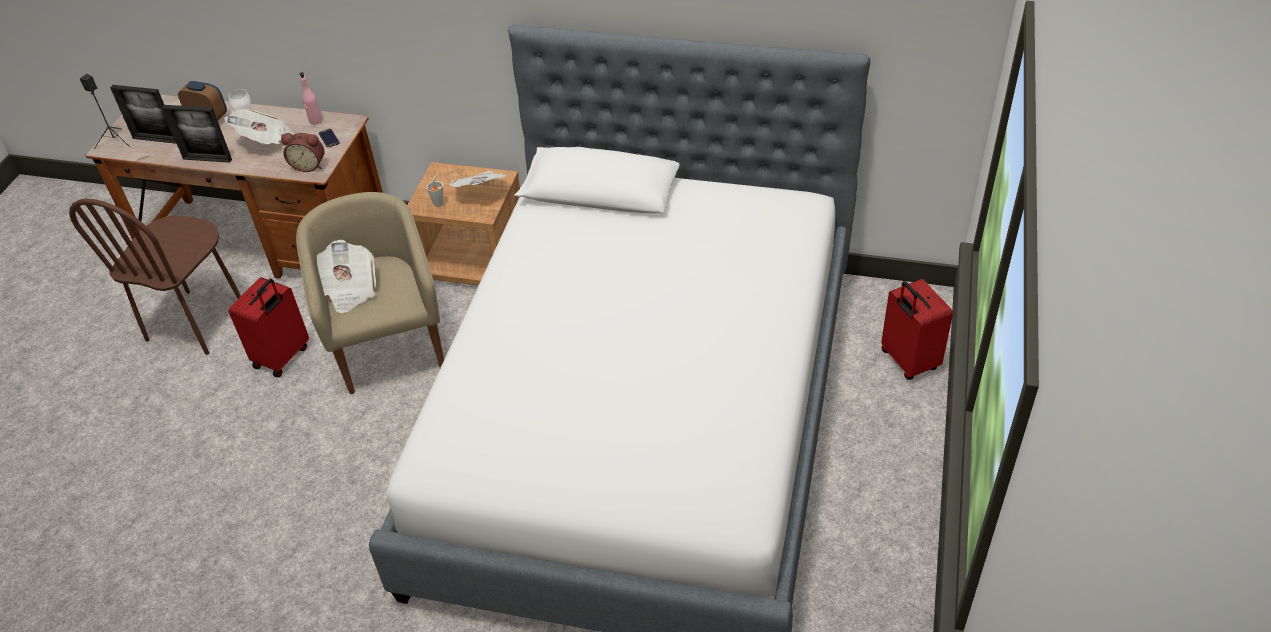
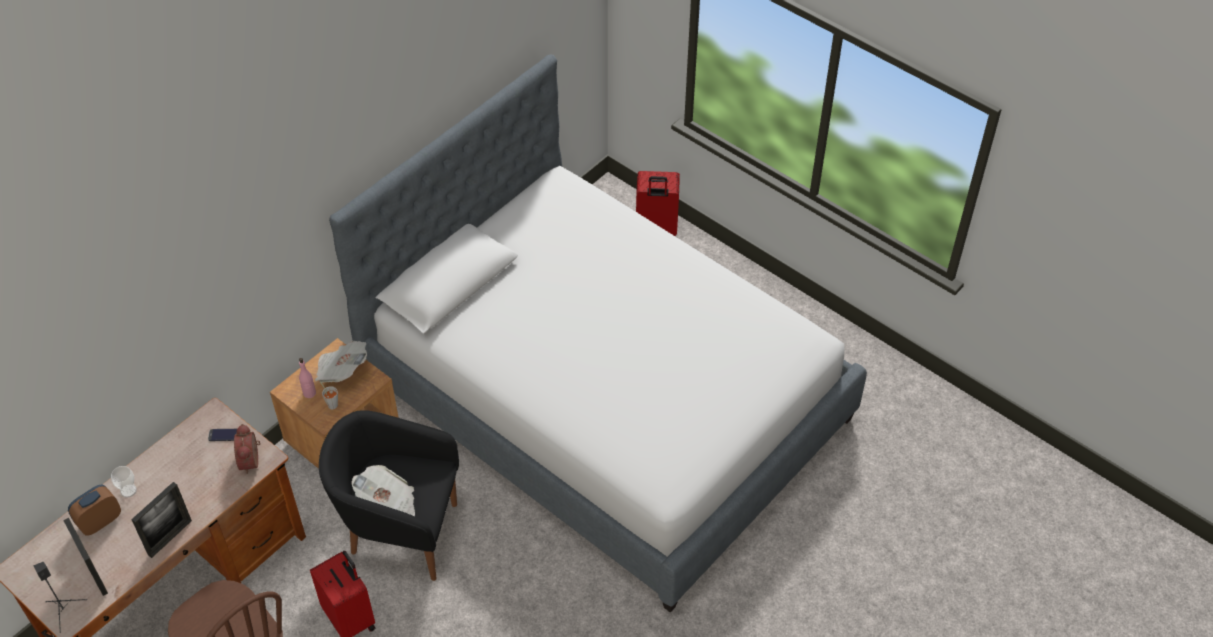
camera: 65 degrees left, 5 degrees up
picture frame [110,85,177,144] -> picture frame turned 75 degrees counterclockwise [63,518,108,596]
newspaper [224,108,294,145] -> none
alarm clock [281,133,325,172] -> alarm clock turned 135 degrees clockwise [234,424,261,474]
beige armchair [296,192,444,394] -> black armchair [319,410,459,581]
pink bottle [299,72,322,125] -> pink bottle moved to [299,358,316,398]

